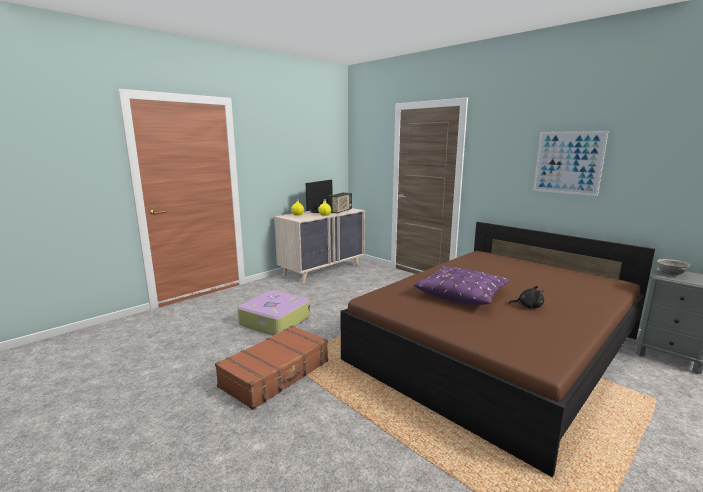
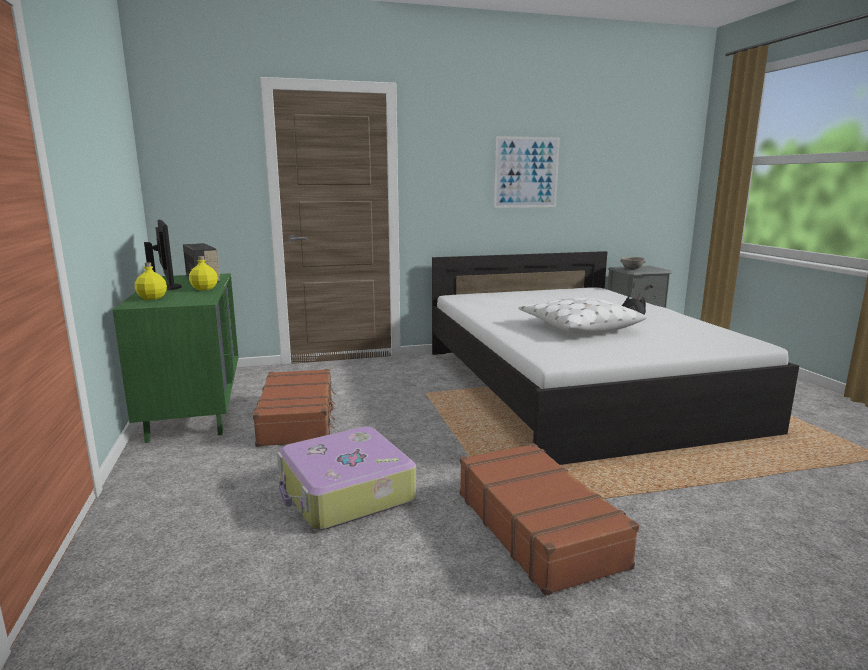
camera: 60 degrees left, 0 degrees up
beige dresser [274,208,365,284] -> green dresser [113,273,239,443]
brown bed [340,222,655,477] -> white bed [432,251,799,465]
purple pillow [413,266,510,305] -> white pillow [518,297,647,334]
none -> brown suitcase [253,369,336,447]

